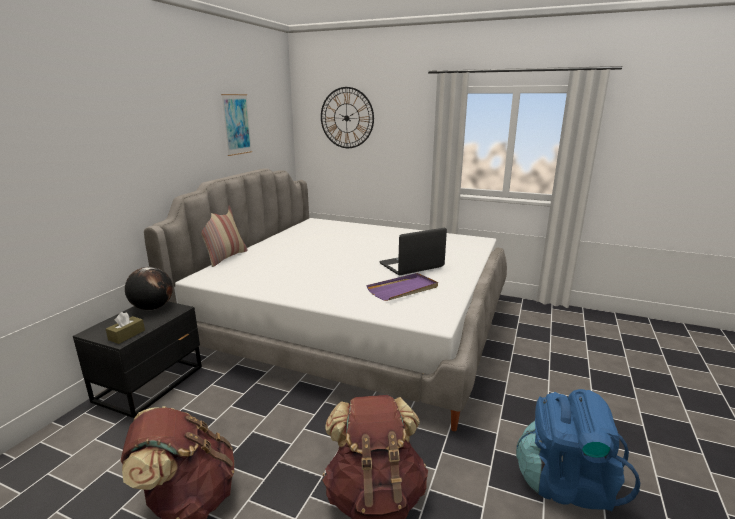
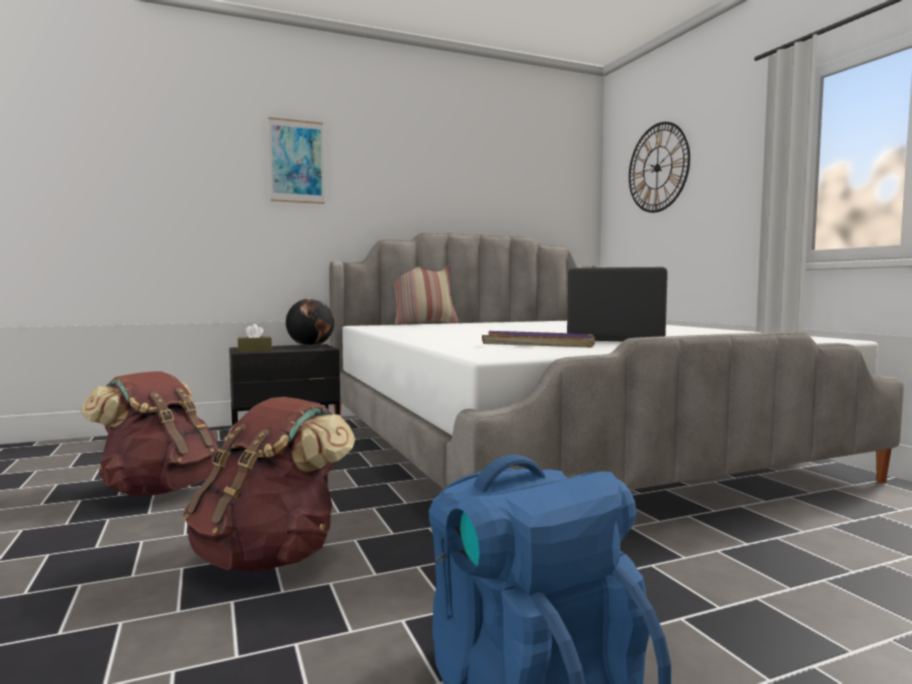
camera: 45 degrees right, 15 degrees down
picture [221,94,252,156] -> picture moved to [268,117,325,204]

